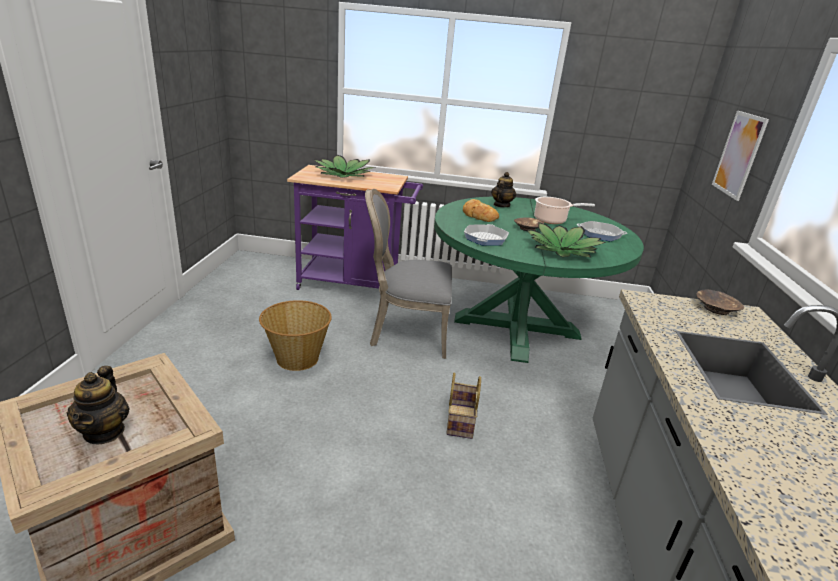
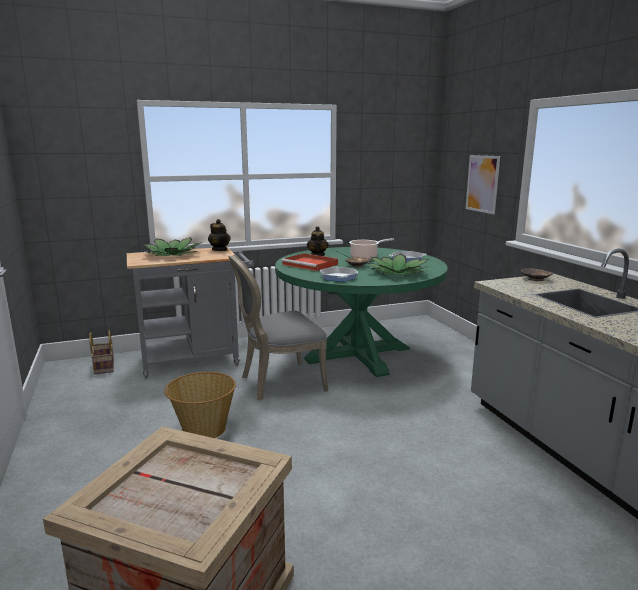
camera: 25 degrees left, 10 degrees down
teapot [67,366,130,444] -> teapot moved to [208,219,231,251]
purple cart [287,165,423,290] -> grey cart [127,247,254,378]
basket [446,372,481,439] -> basket moved to [89,330,114,375]
bread [463,199,499,222] -> red tray [282,253,338,271]

